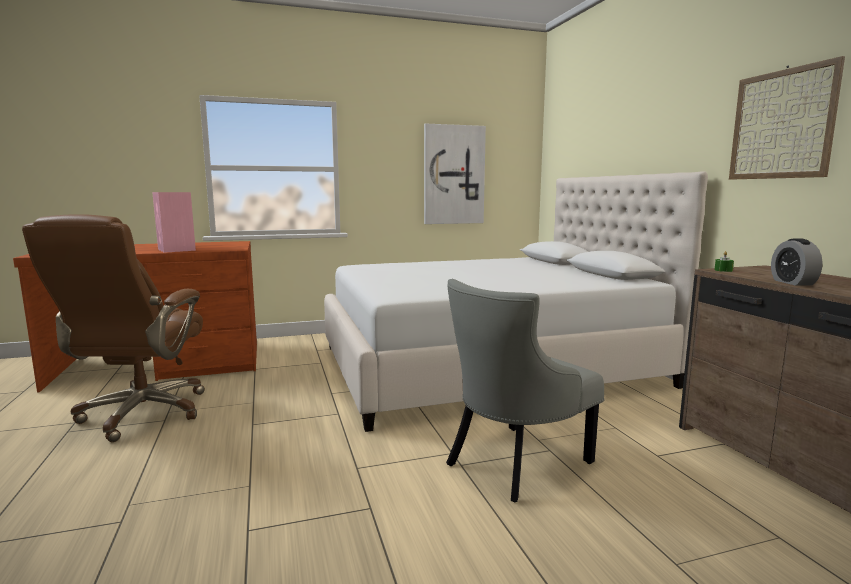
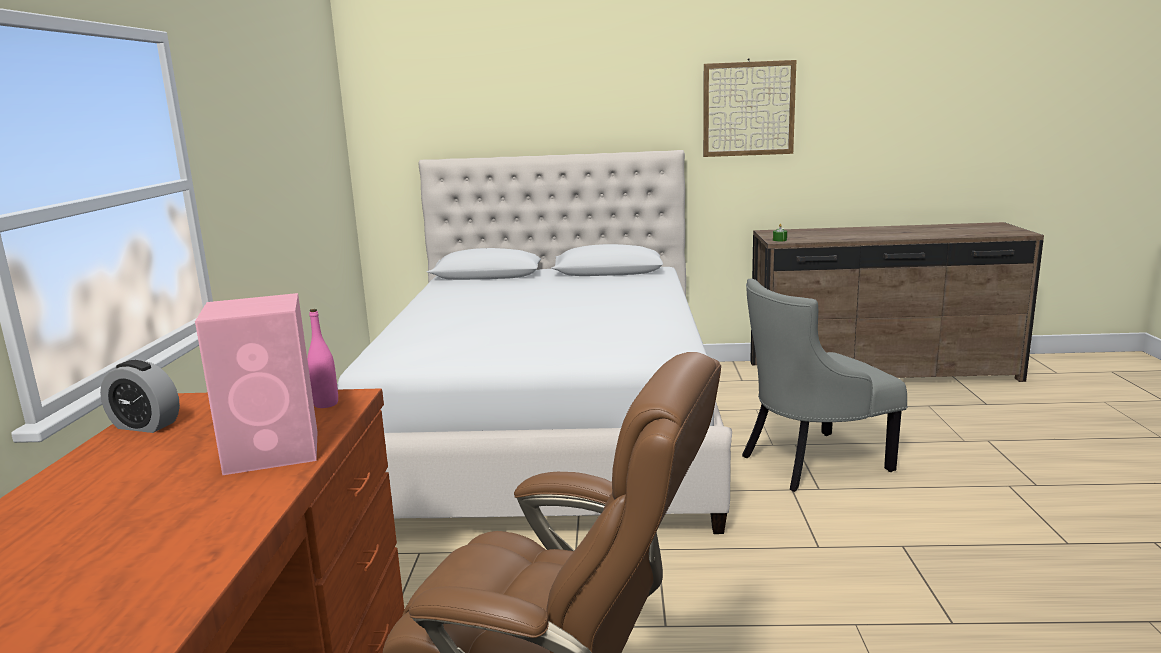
camera: 70 degrees left, 5 degrees up
picture [424,124,486,224] -> none
grey chair [446,279,605,502] -> grey chair turned 90 degrees clockwise [742,278,908,492]
alarm clock [771,238,823,286] -> alarm clock moved to [100,360,180,433]
none -> pink bottle [307,309,338,408]

